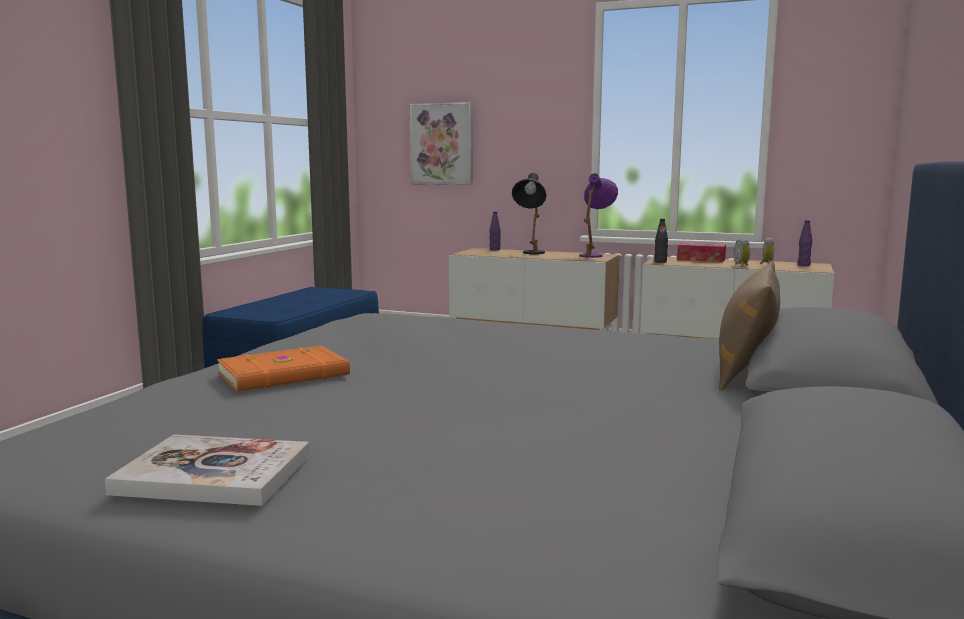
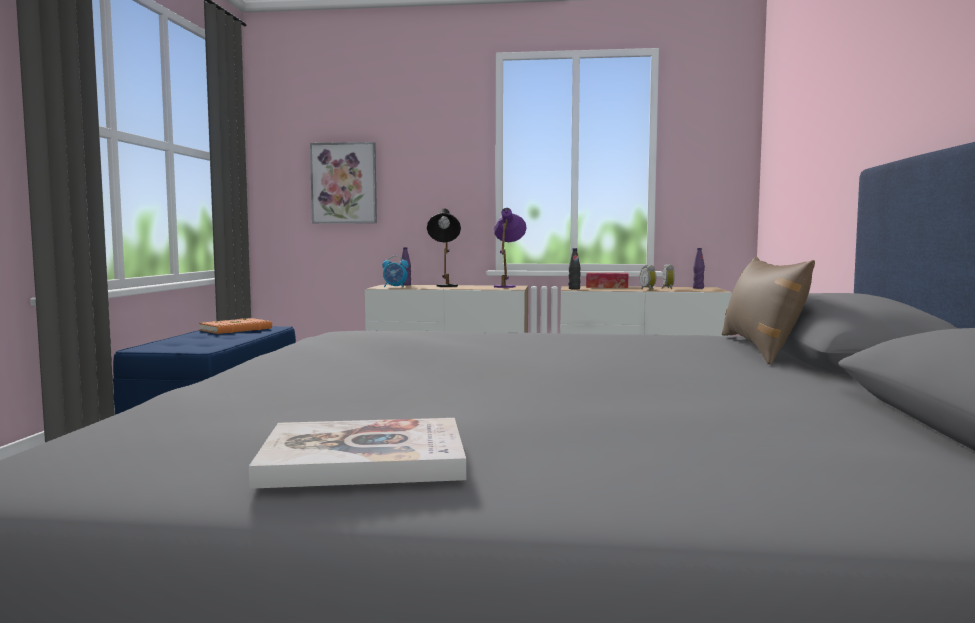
camera: 15 degrees left, 5 degrees down
orange book [217,346,350,391] -> orange book moved to [199,318,272,334]
none -> alarm clock [382,256,408,287]

